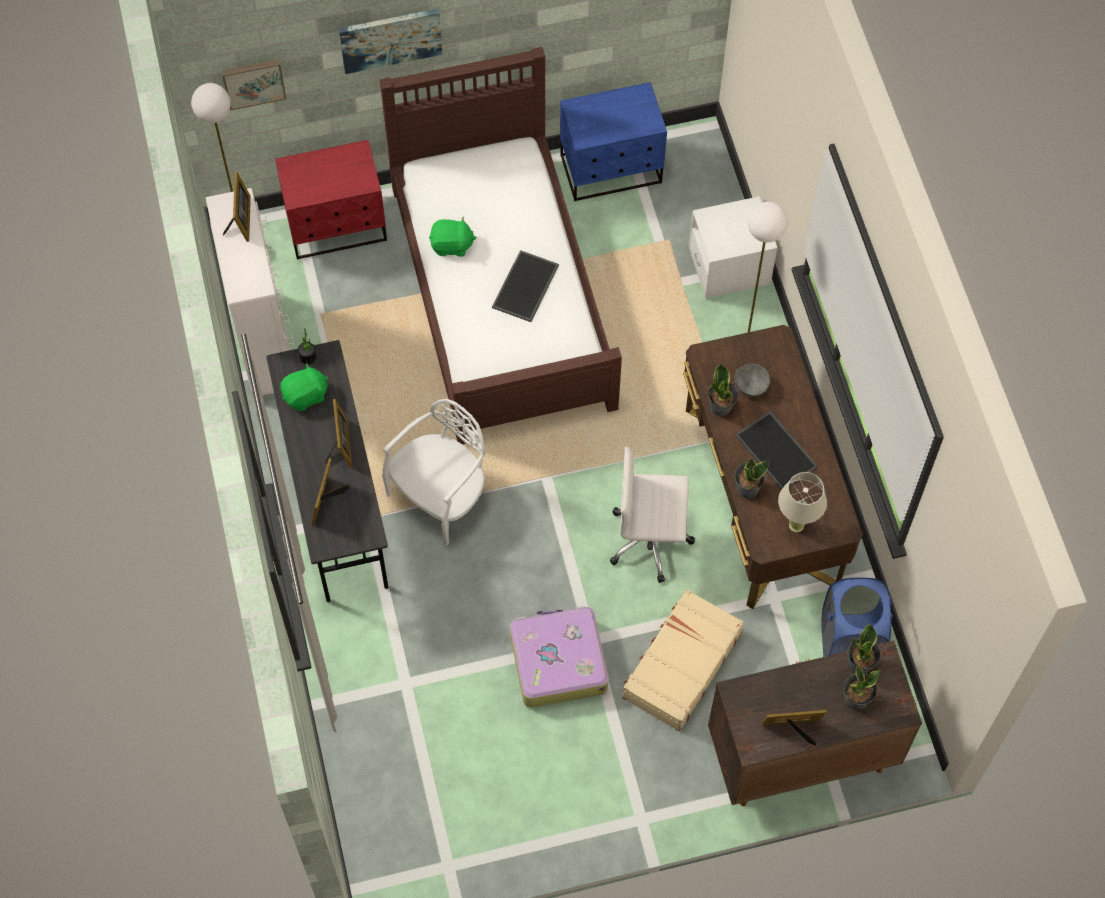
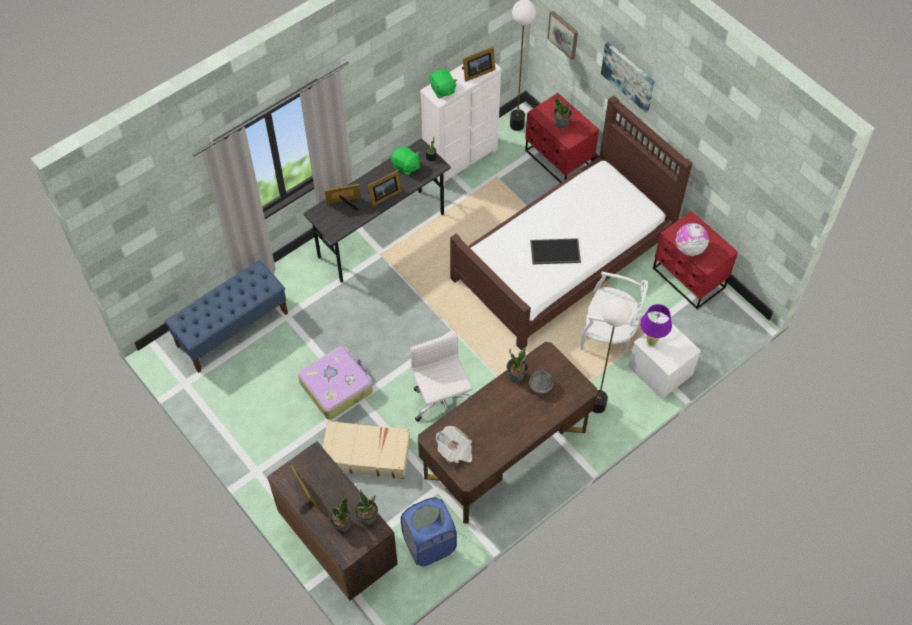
camera: 65 degrees right, 5 degrees down
white chair [382,399,485,545] -> white chair moved to [580,271,648,352]
green plush toy [429,216,476,257] -> green plush toy moved to [430,69,457,98]
blue nightstand [560,82,667,201] -> red nightstand [653,211,738,309]
tray [735,411,818,490] -> none
potted plant [735,458,769,498] -> potted plant moved to [553,97,572,129]
beige table lamp [778,472,827,532] -> newspaper [436,426,472,463]
none -> blue bench [165,260,288,373]
none -> purple table lamp [640,304,672,347]
none -> globe [675,223,709,256]

